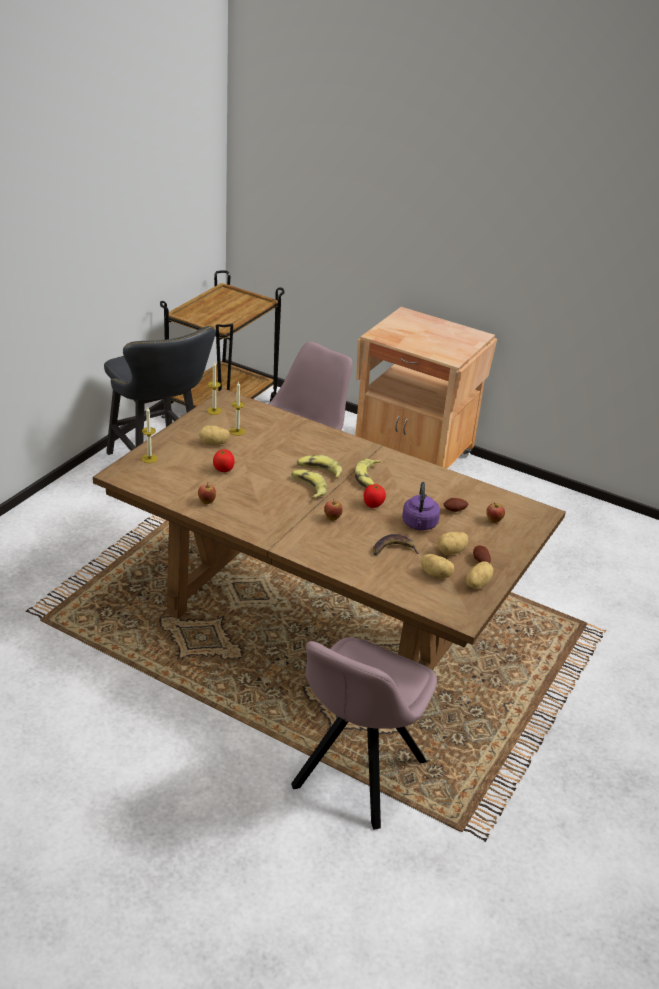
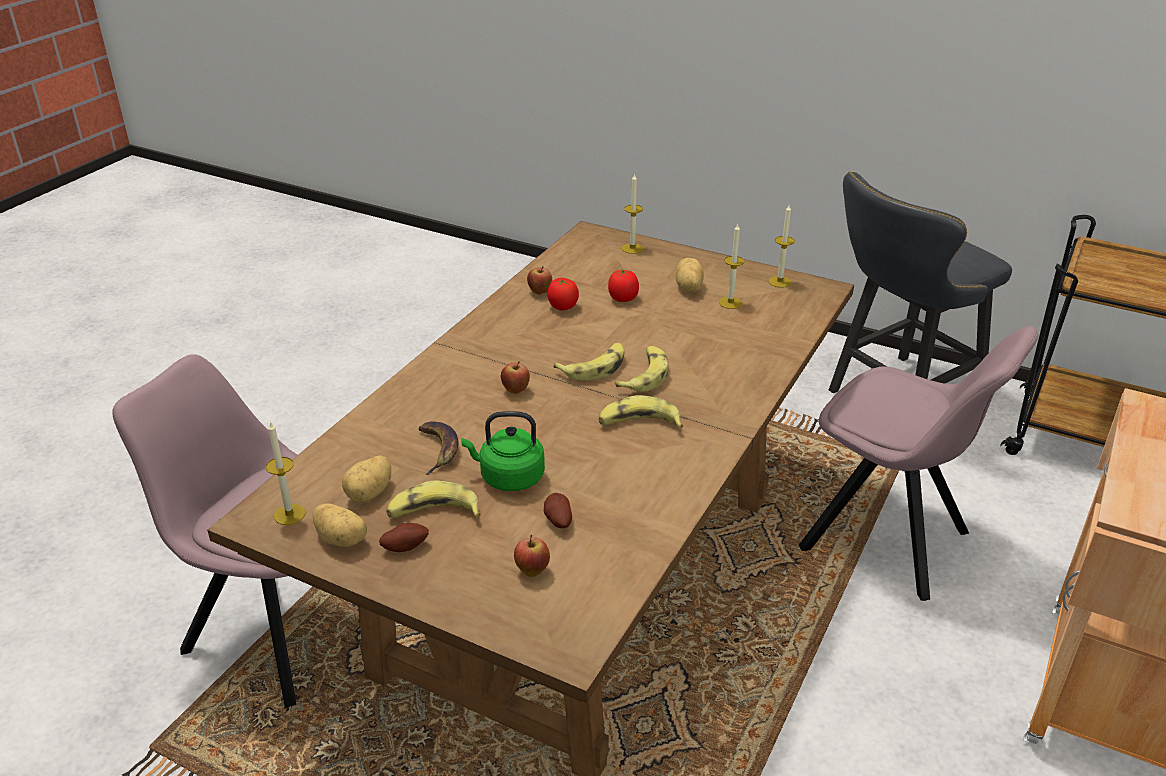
camera: 90 degrees right, 0 degrees up
tomato [364,484,386,508] -> tomato moved to [547,278,579,311]
purple kettle [402,482,440,530] -> green kettle [461,411,545,491]
potato [438,532,468,555] -> banana [386,481,481,518]
none -> candle [266,421,306,525]

